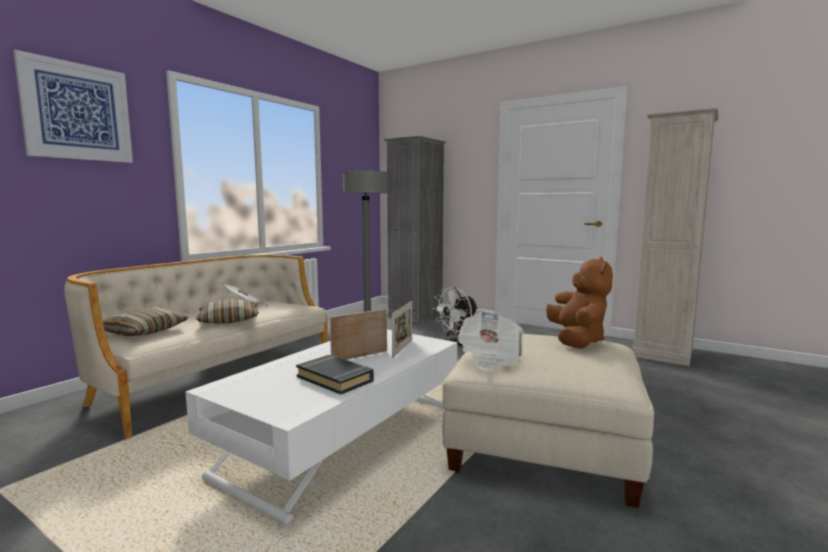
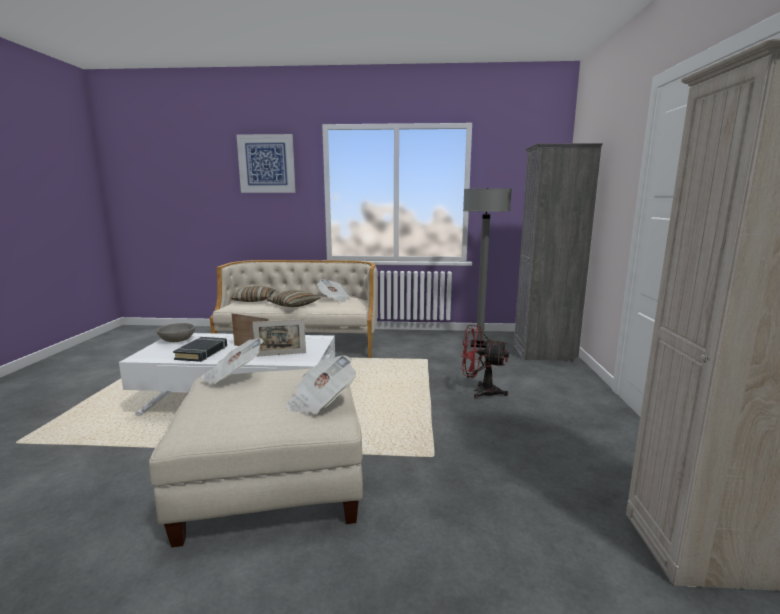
camera: 60 degrees right, 5 degrees up
white fan [432,287,478,347] -> red fan [461,325,509,399]
brown plush toy [546,257,613,348] -> newspaper [285,355,356,414]
none -> grey bowl [156,323,195,342]

